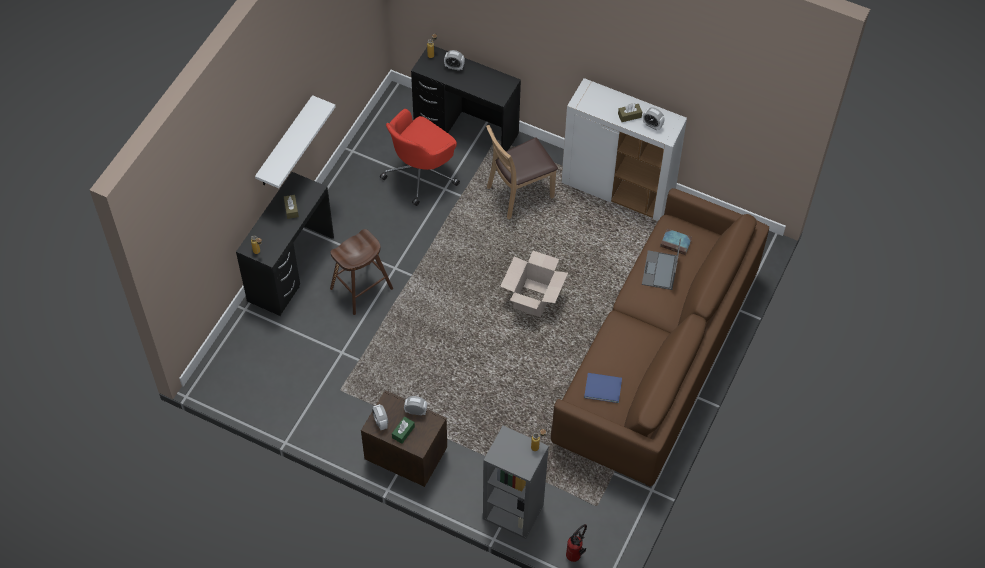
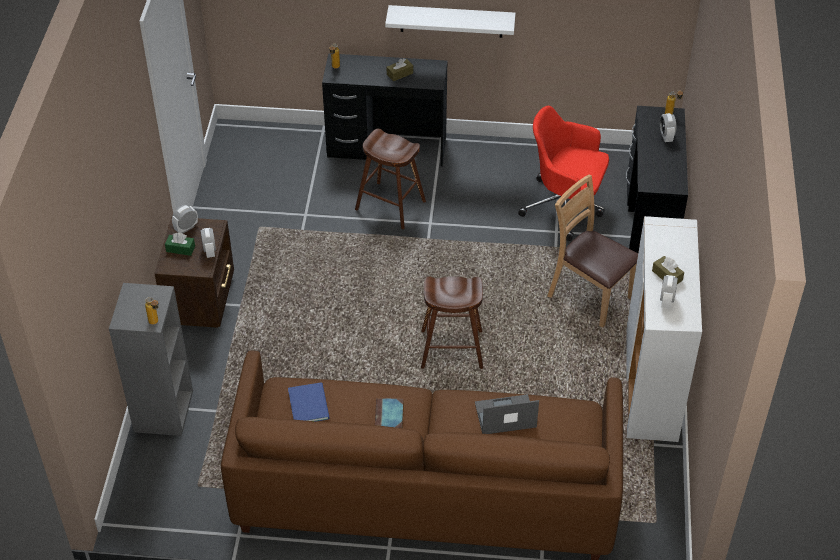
camera: 70 degrees right, 10 degrees down
cardboard box [500,251,568,317] -> brown stool [421,276,483,369]
fire extinguisher [566,524,587,562] -> none
book [660,228,692,255] -> book moved to [375,398,404,428]

